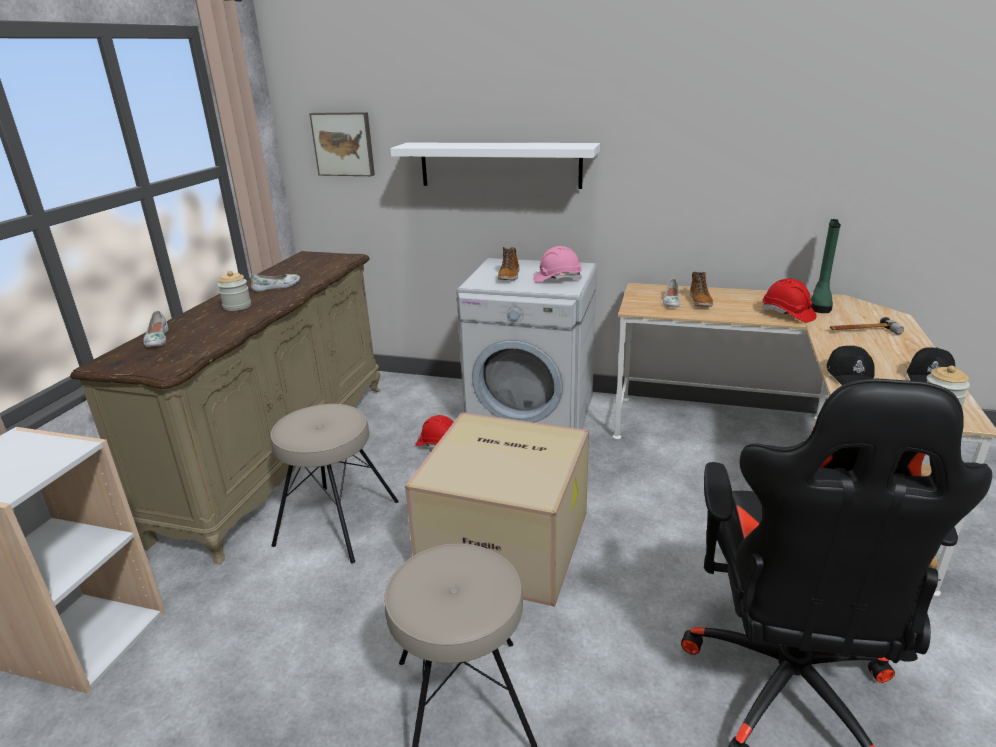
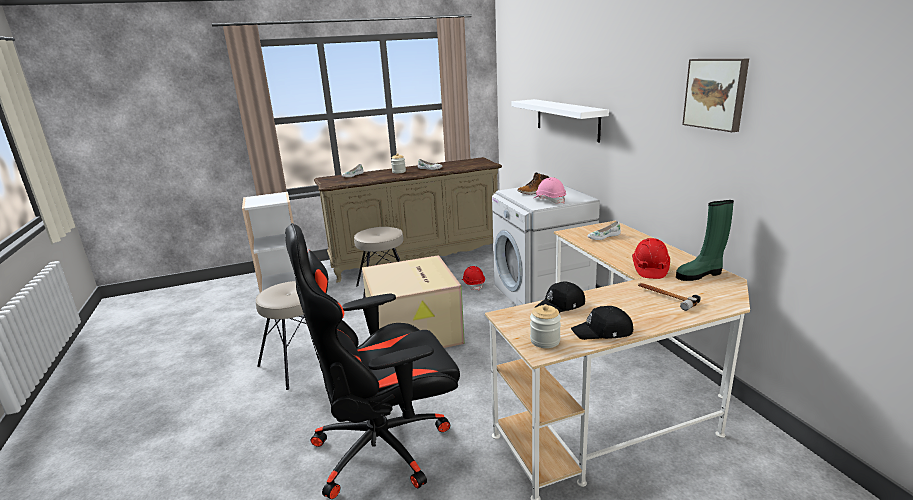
camera: 55 degrees right, 5 degrees down
picture [309,112,375,176] -> picture moved to [682,59,749,132]
boot [690,272,713,307] -> none

